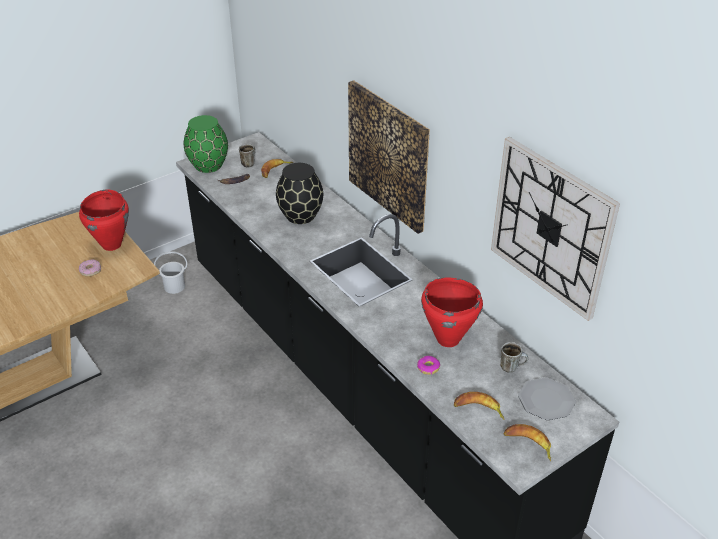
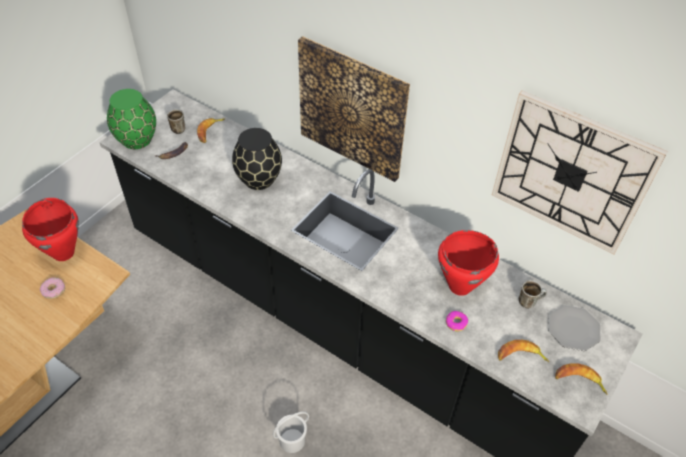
camera: 20 degrees left, 10 degrees up
white bucket [154,251,187,294] -> white bucket moved to [273,411,309,453]

